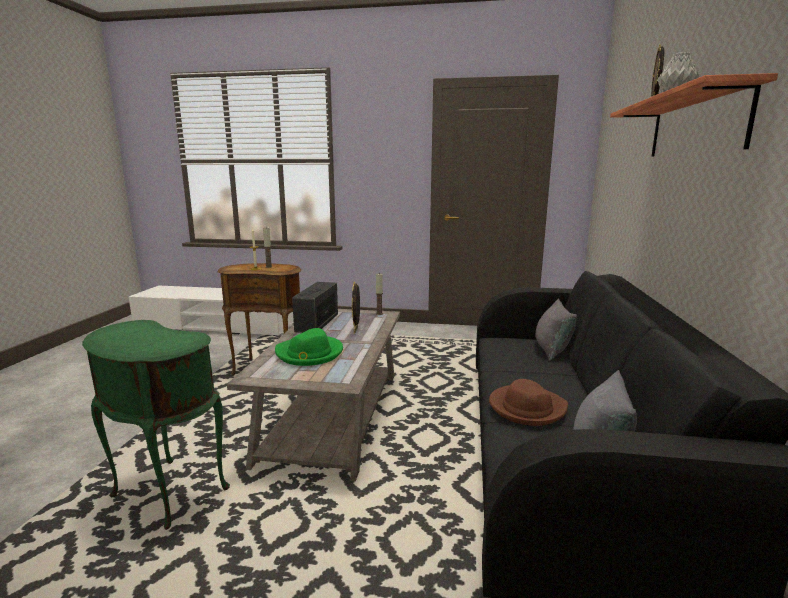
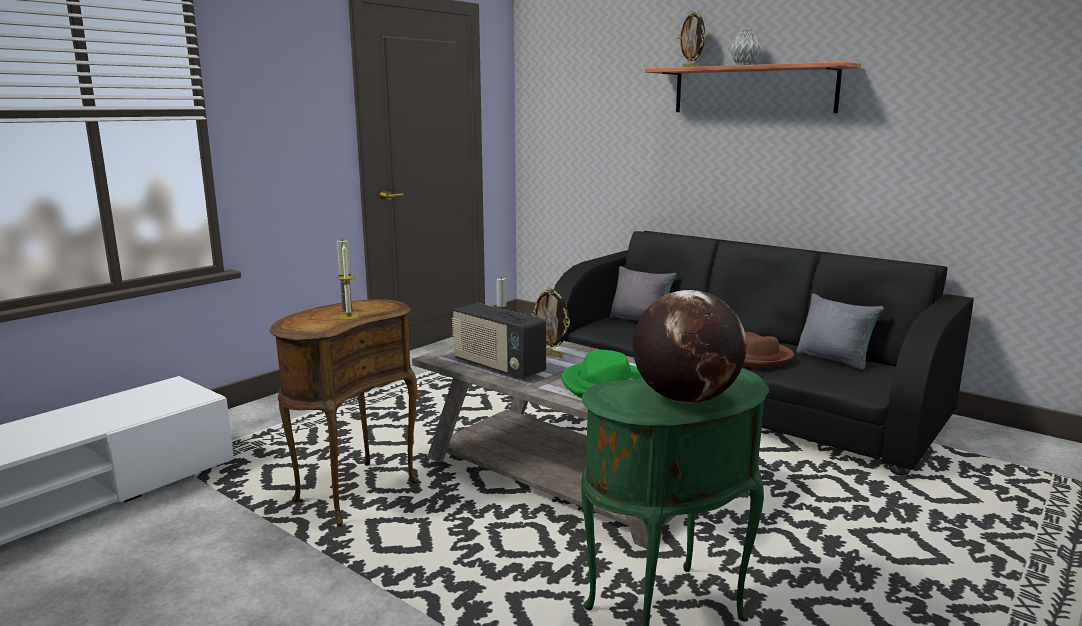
camera: 60 degrees left, 0 degrees up
none -> globe [633,290,747,403]

